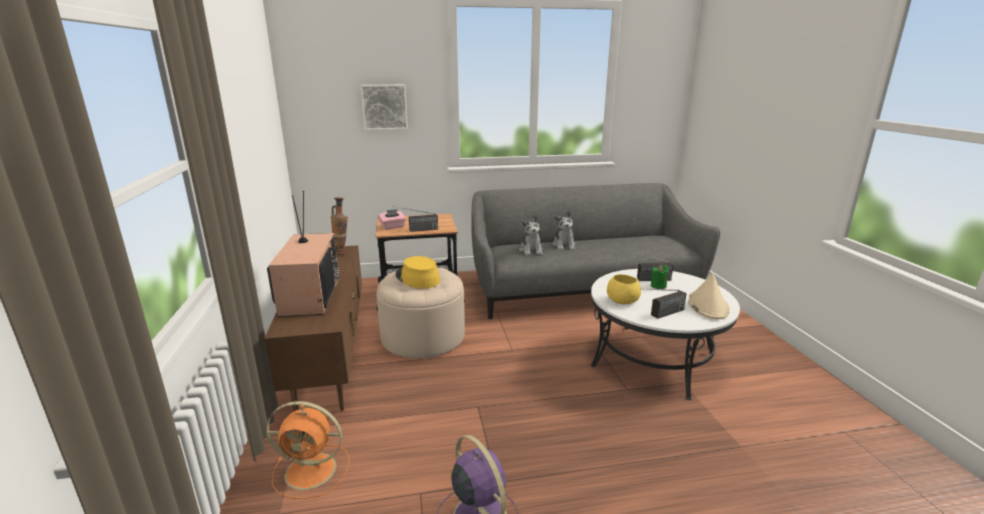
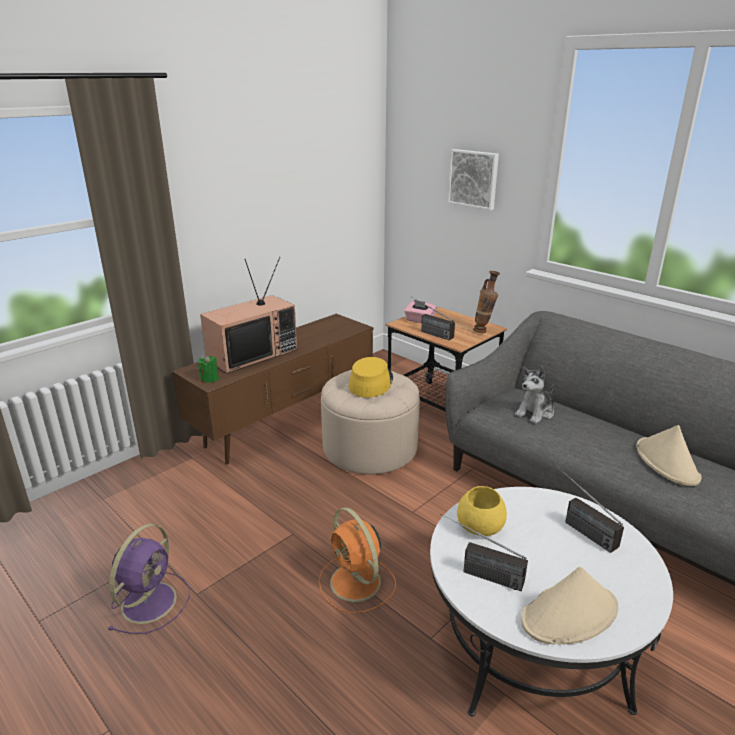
camera: 55 degrees right, 5 degrees up
orange fan [266,401,349,499] -> orange fan moved to [319,507,396,613]
vase [331,197,348,254] -> vase moved to [473,271,500,333]
plush toy [552,211,576,250] -> none
green candle [651,265,669,289] -> green candle moved to [198,355,219,383]
none -> beige hat [636,425,701,486]

